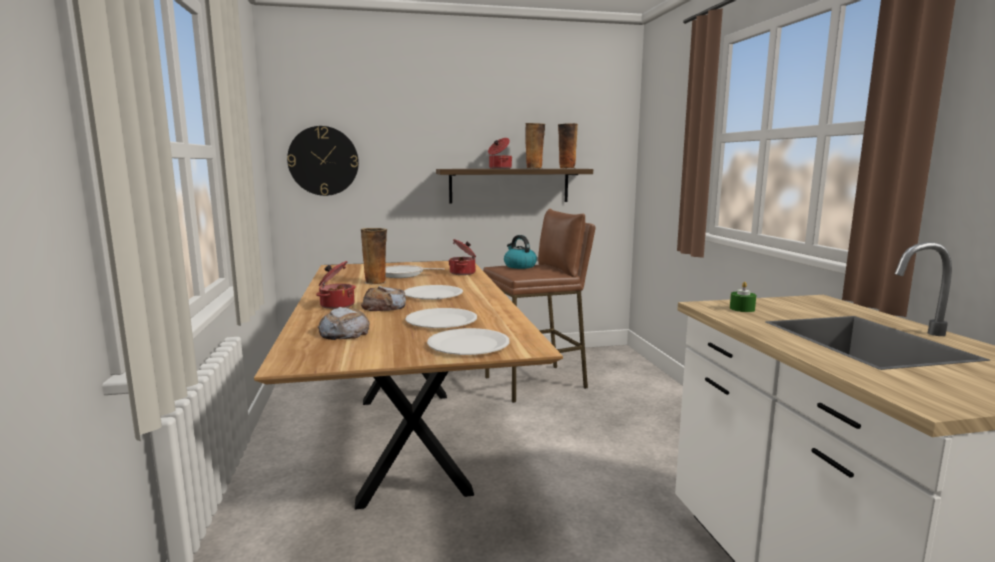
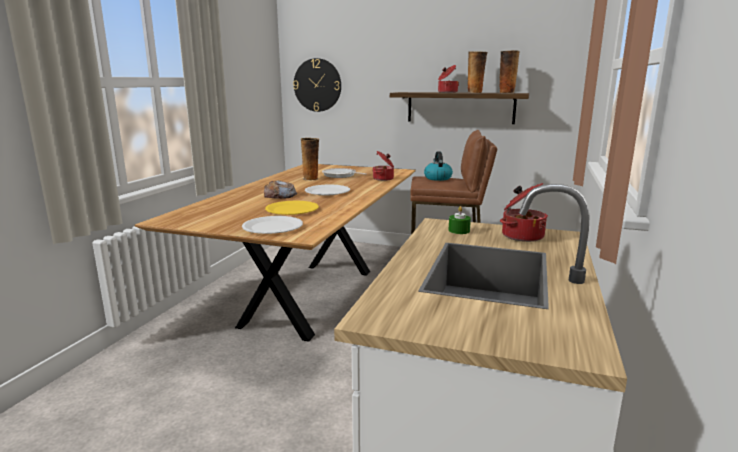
camera: 30 degrees right, 5 degrees up
cooking pot [316,261,356,309] -> cooking pot moved to [500,183,548,242]
bread [318,307,370,340] -> none
white plate [405,308,477,328] -> yellow plate [265,201,319,215]

